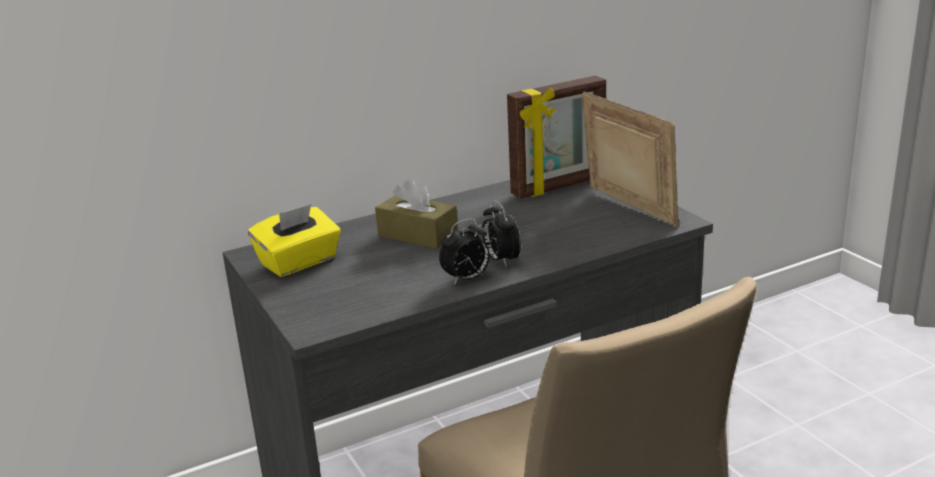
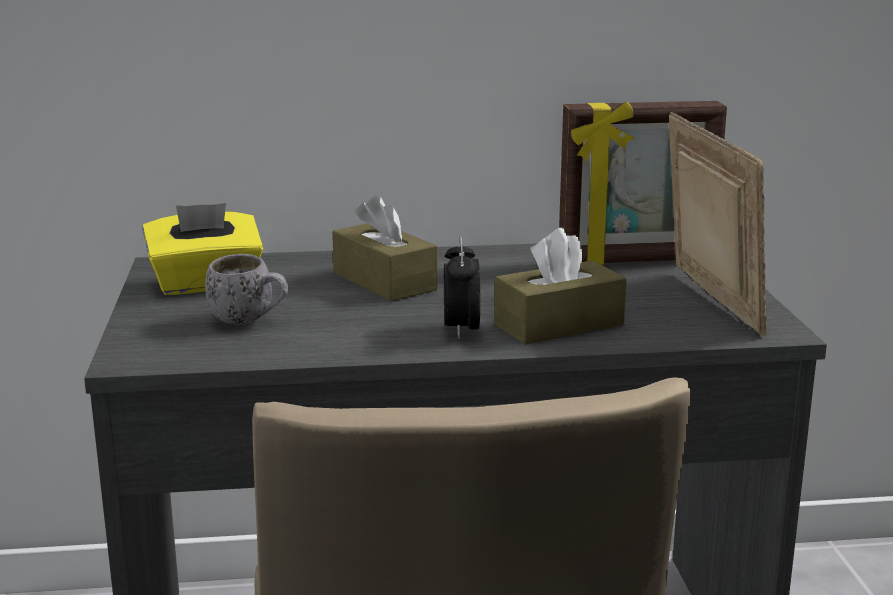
camera: 20 degrees right, 5 degrees down
alarm clock [439,219,490,285] -> none
none -> grey mug [205,254,288,325]
none -> brown tissue box [494,228,627,345]

